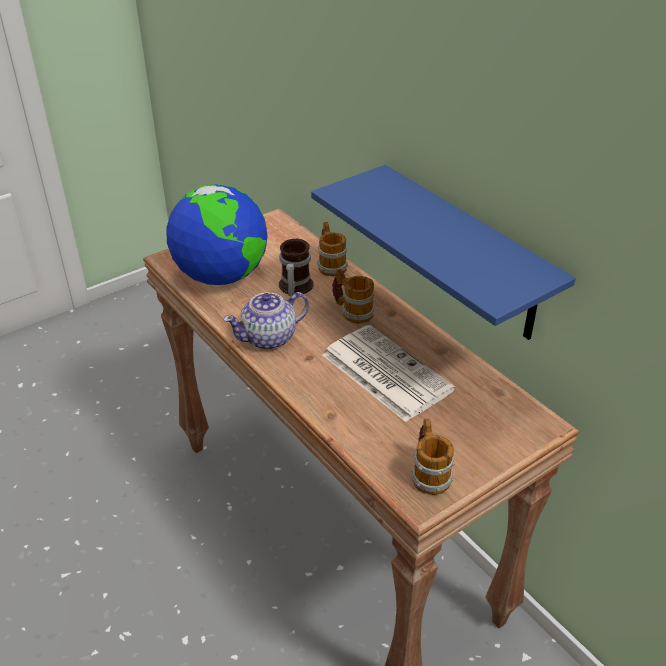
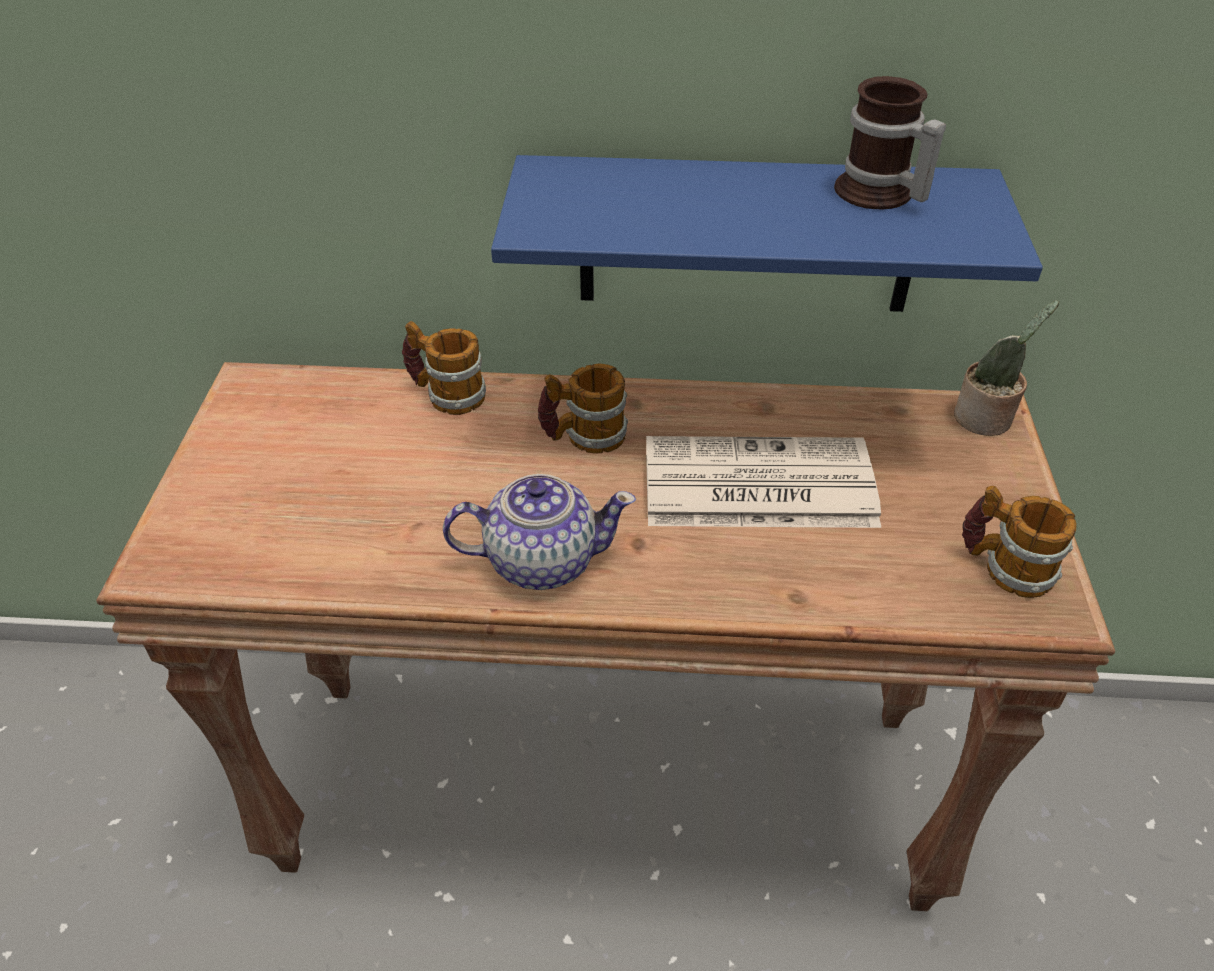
camera: 50 degrees left, 5 degrees up
globe [166,184,268,285] -> none
teapot [223,292,309,350] -> teapot turned 105 degrees counterclockwise [443,474,636,590]
mug [279,239,313,296] -> mug moved to [834,76,946,209]
none -> potted plant [954,300,1059,436]

